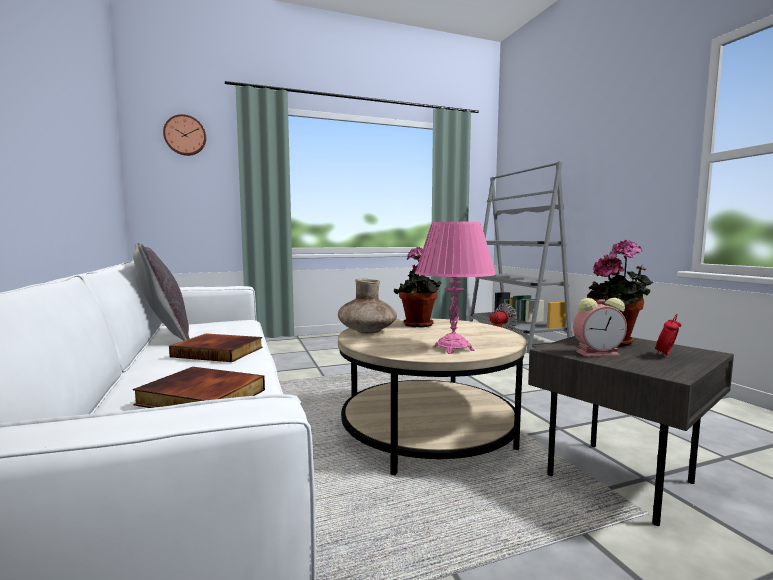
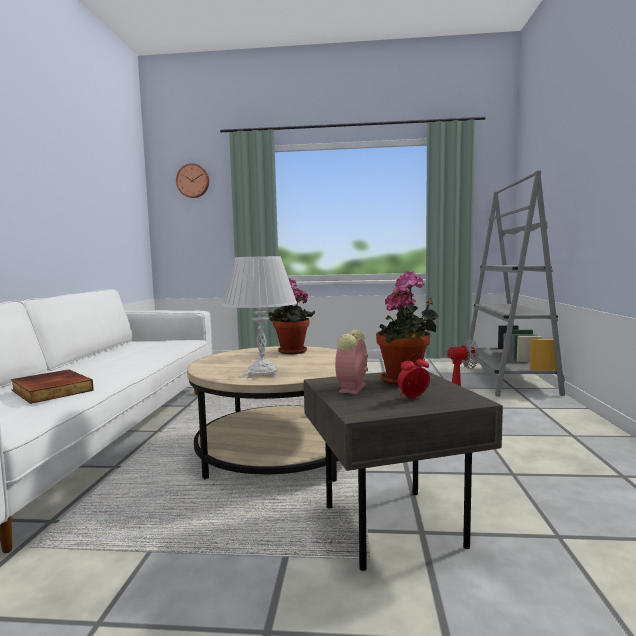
camera: 25 degrees right, 0 degrees up
grey pillow [133,243,190,341] -> none
book [169,334,263,362] -> none
brown vase [338,278,397,334] -> none
pink table lamp [415,222,496,354] -> white table lamp [222,256,297,378]
alarm clock [573,298,627,357] -> alarm clock turned 90 degrees clockwise [335,330,368,394]

